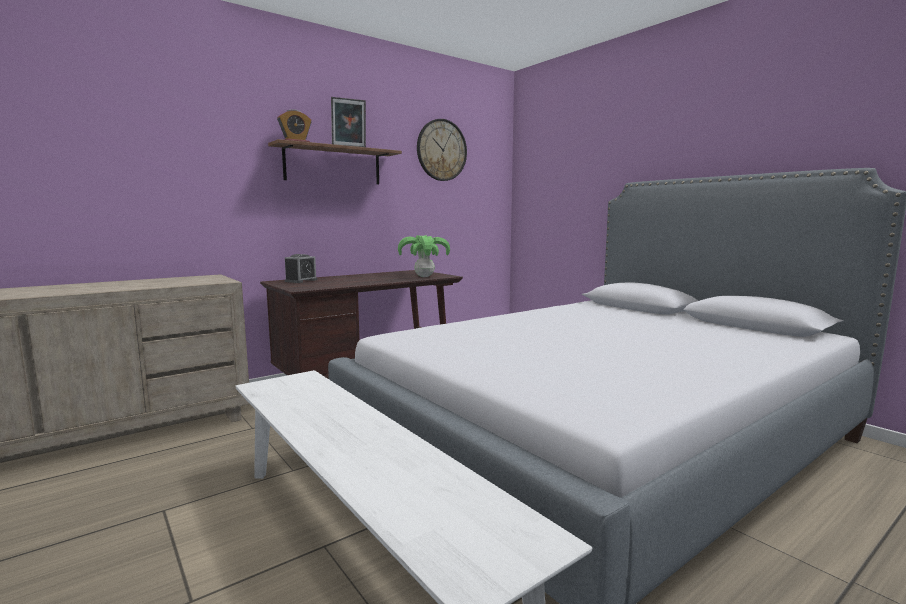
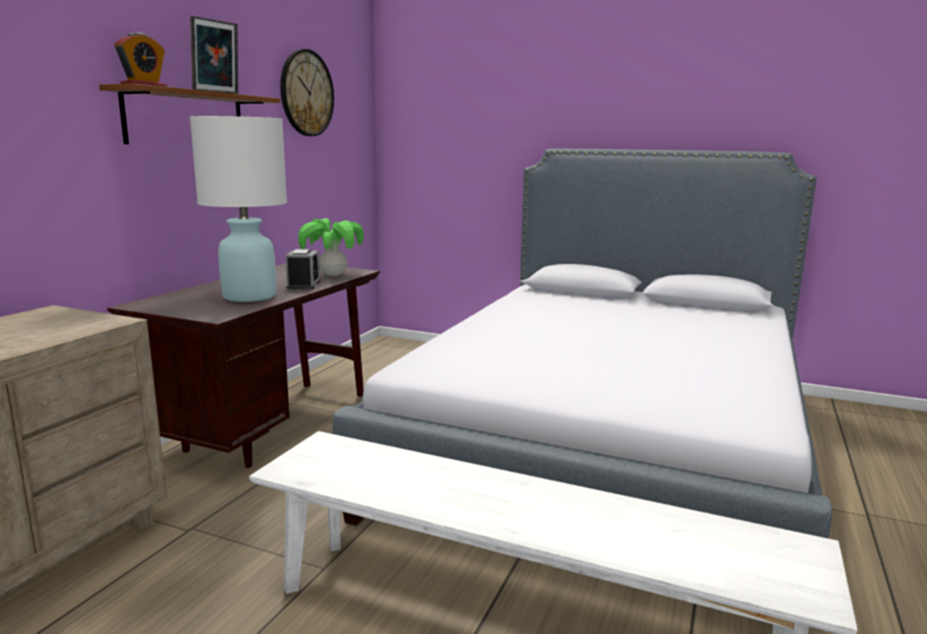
camera: 30 degrees left, 5 degrees up
alarm clock [285,254,317,283] -> alarm clock moved to [285,249,320,289]
none -> white table lamp [190,116,287,302]

